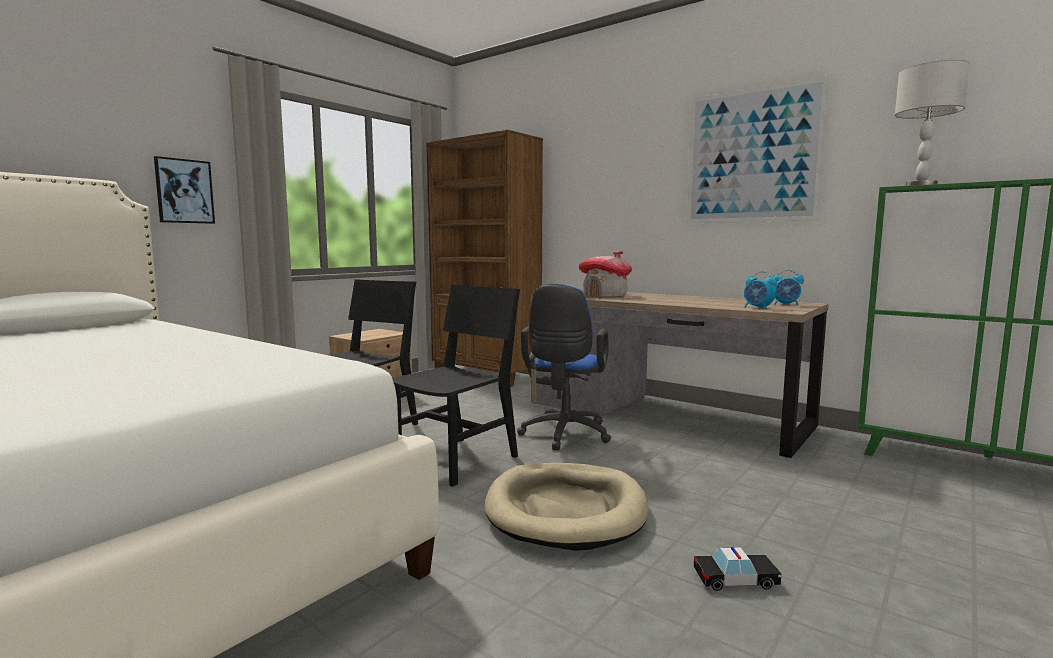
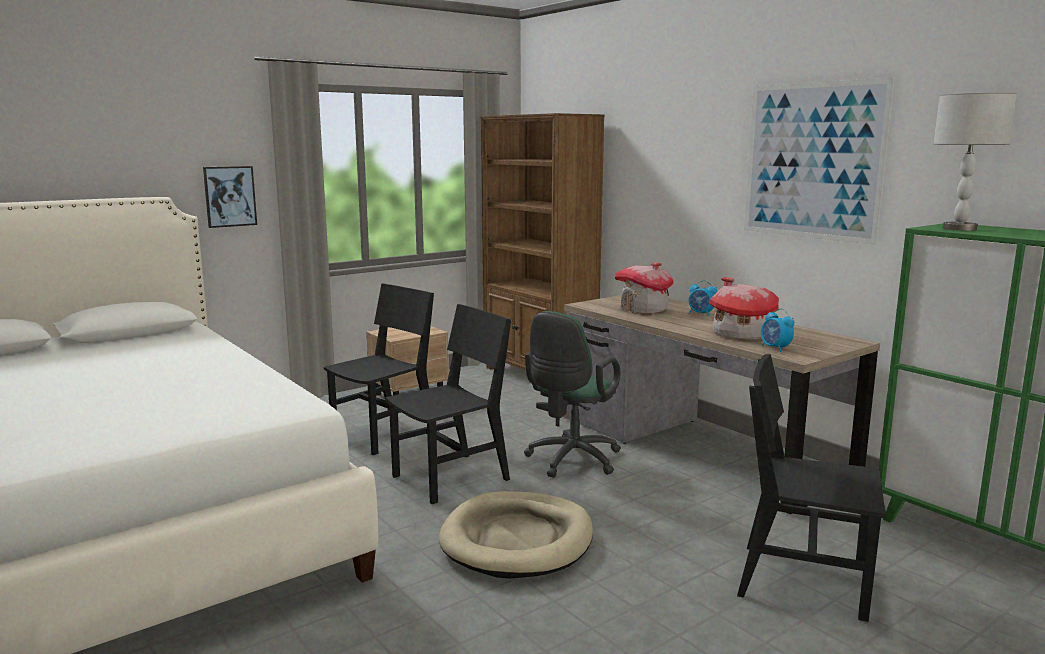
camera: 15 degrees right, 5 degrees up
blue office chair [517,283,611,450] -> green office chair [524,311,621,477]
toy car [694,547,782,591] -> none
alarm clock [773,270,804,305] -> alarm clock moved to [689,280,717,316]
none -> toy house [710,277,779,340]
none -> black chair [737,354,886,622]

